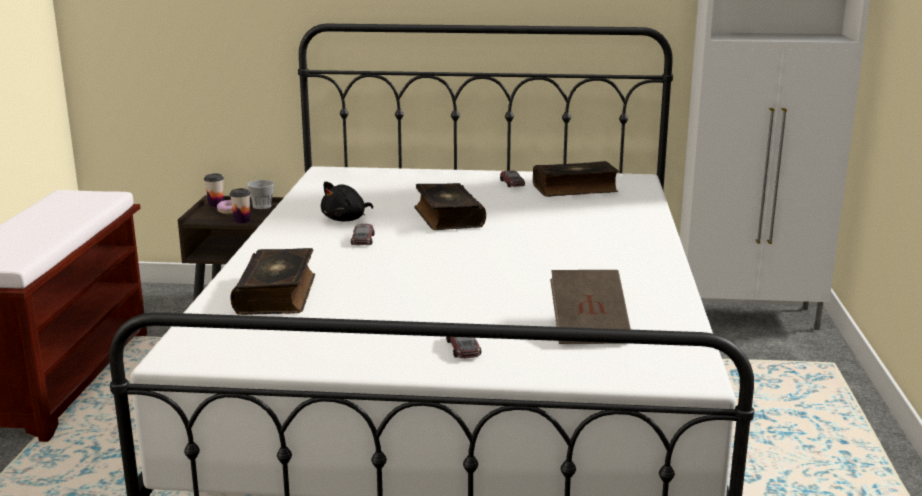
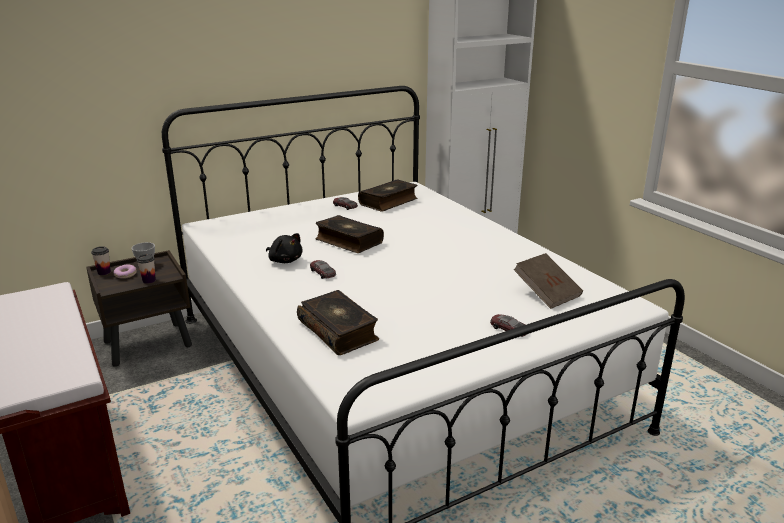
camera: 35 degrees left, 5 degrees up
black plush toy [321,182,373,221] -> black plush toy turned 60 degrees counterclockwise [266,233,303,263]

